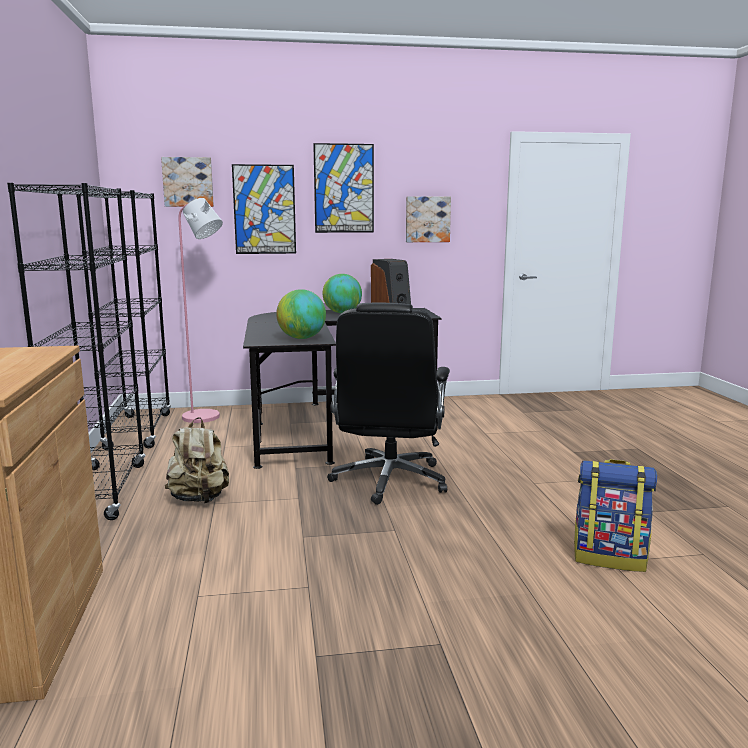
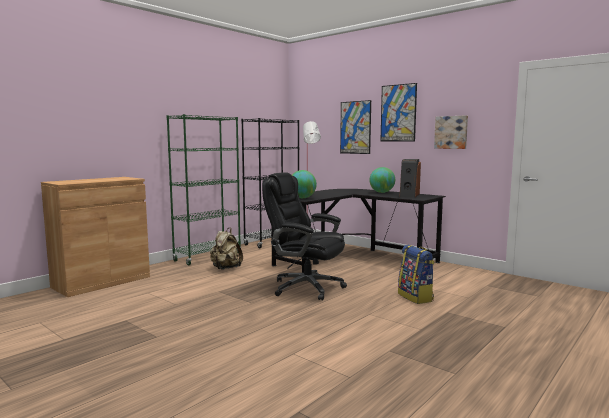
camera: 50 degrees right, 5 degrees down
black bookcase [7,183,146,520] -> green bookcase [166,114,241,266]
picture [161,157,214,207] -> none
black office chair [327,303,450,505] -> black office chair turned 60 degrees clockwise [262,172,347,301]
backpack [574,459,657,572] -> backpack moved to [398,245,434,304]

